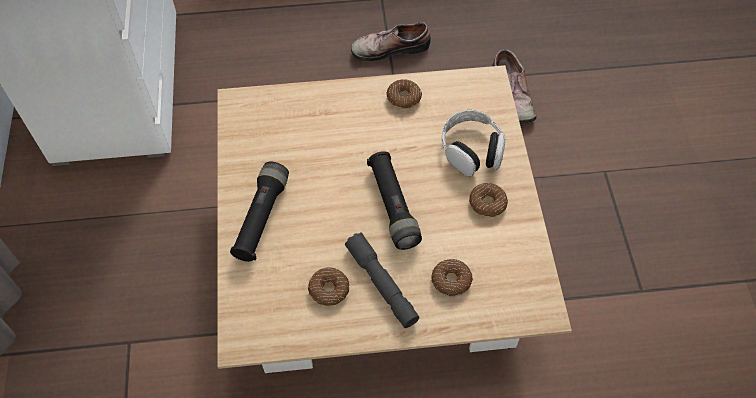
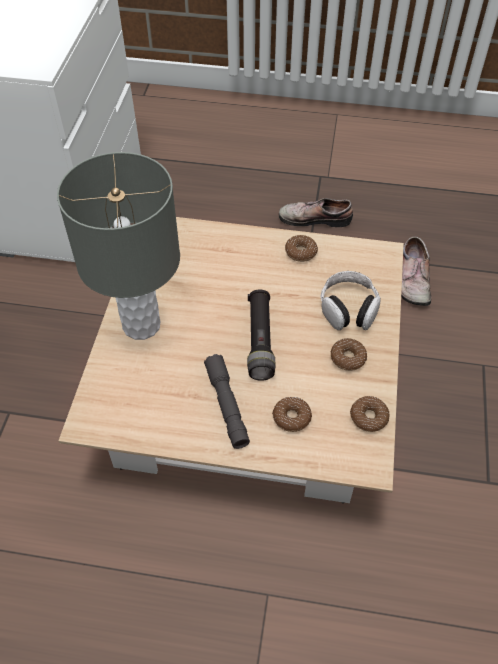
camera: 15 degrees right, 5 degrees down
black flashlight [230,161,289,262] -> grey table lamp [57,152,180,340]
donut [308,267,349,306] -> donut moved to [350,396,390,432]

